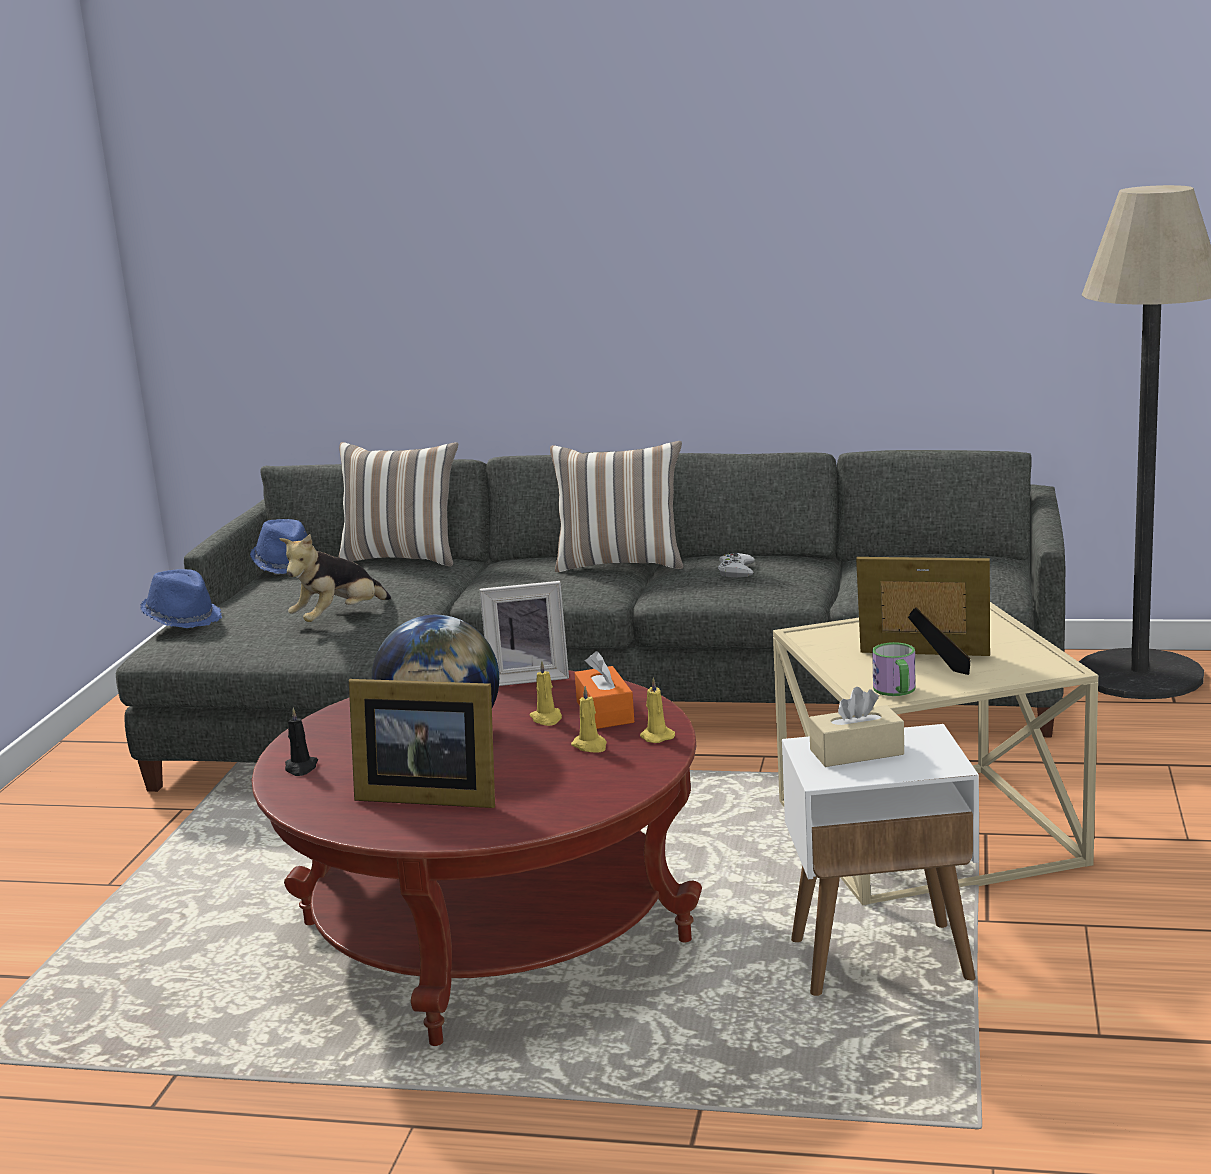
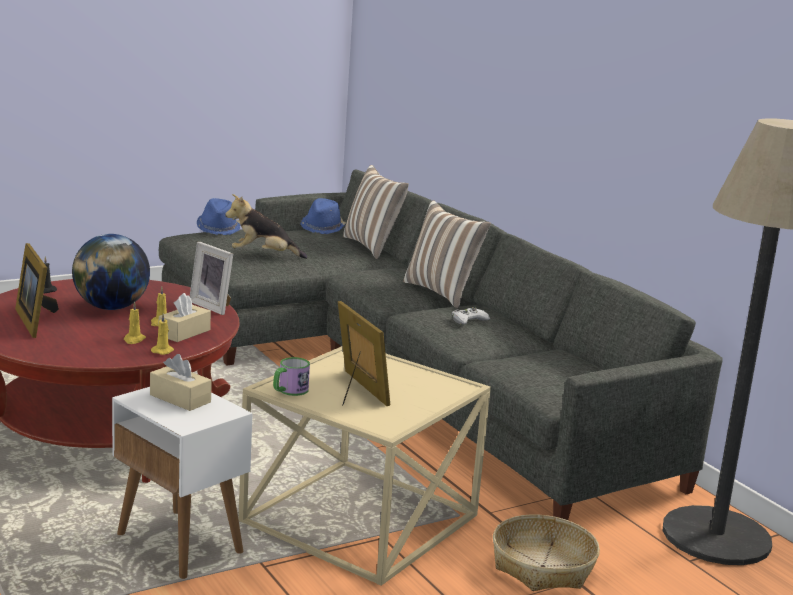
camera: 45 degrees right, 0 degrees up
orange tissue box [575,651,634,729] -> beige tissue box [159,293,211,342]
none -> basket [493,515,600,591]

